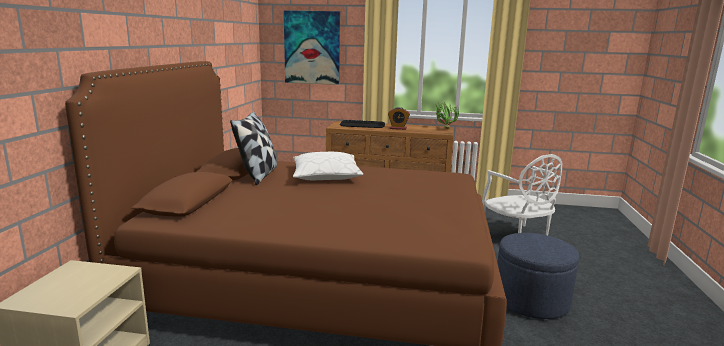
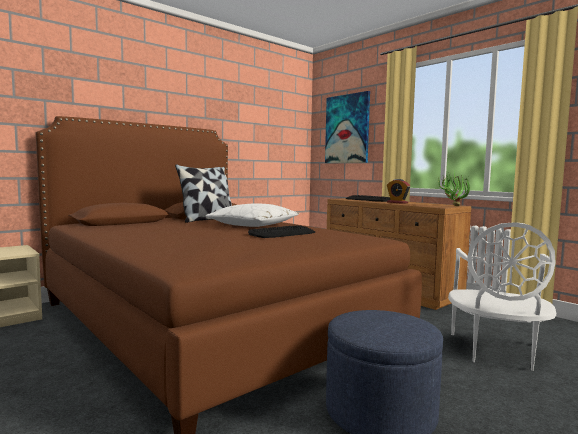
camera: 40 degrees right, 10 degrees down
none -> keyboard [248,225,316,238]

